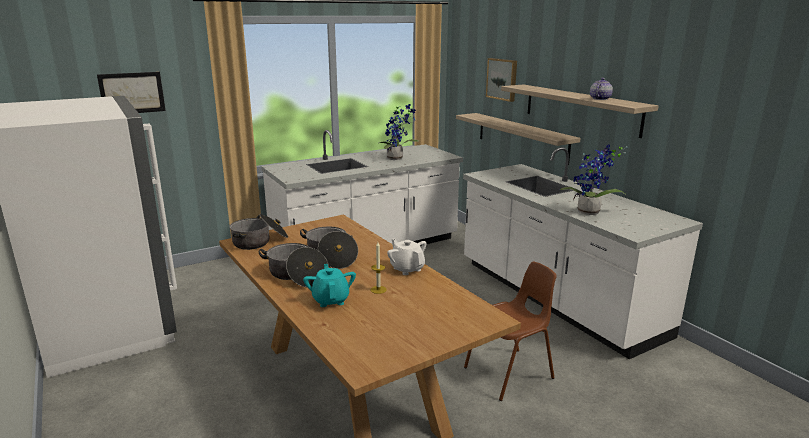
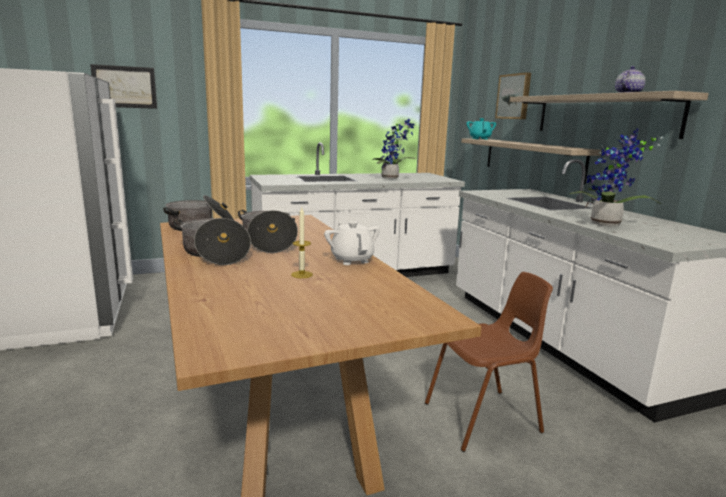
camera: 10 degrees right, 5 degrees down
turquoise teapot [303,264,356,307] -> turquoise teapot moved to [466,118,496,140]

